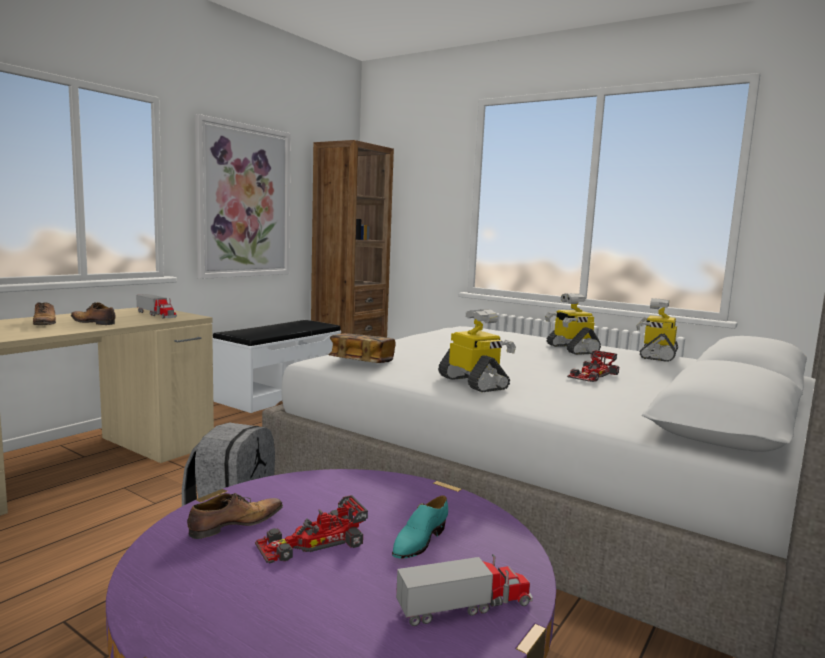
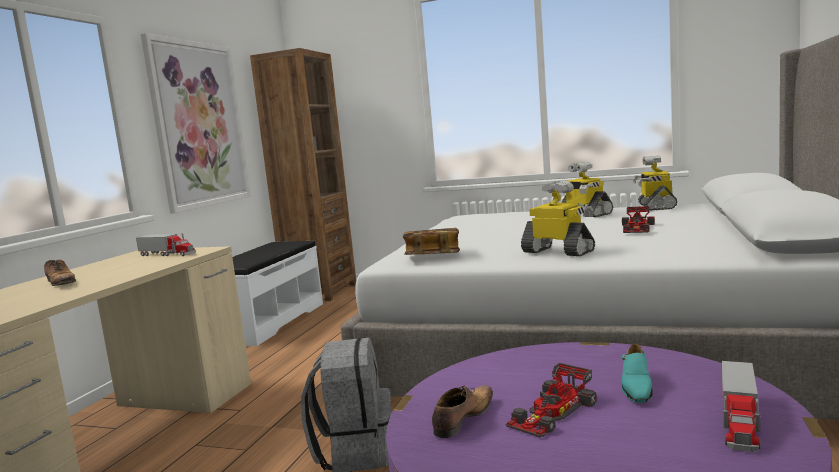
camera: 15 degrees left, 0 degrees up
shoe [71,302,115,325] -> none
toy truck [396,554,533,626] -> toy truck turned 150 degrees clockwise [722,361,761,452]

